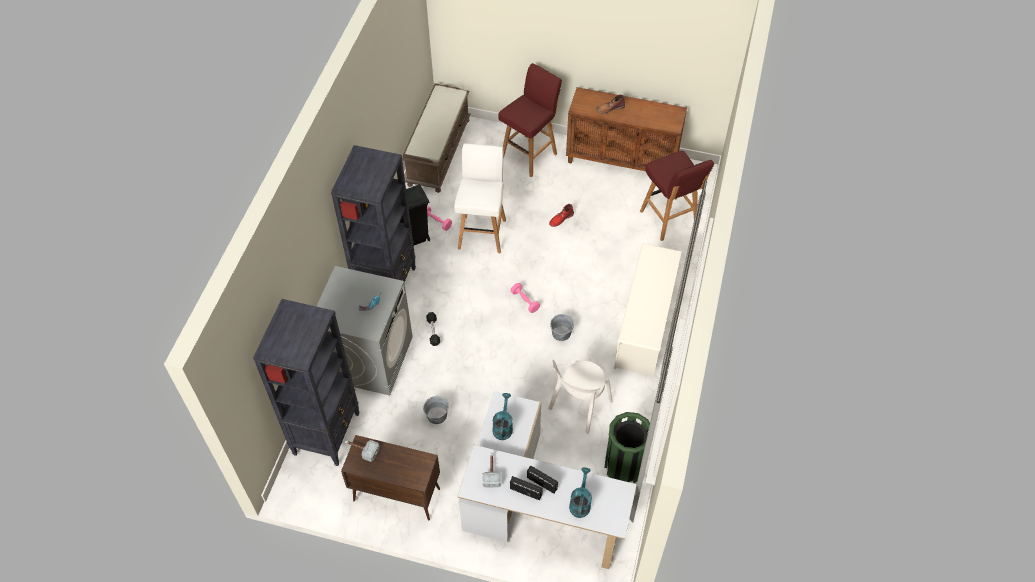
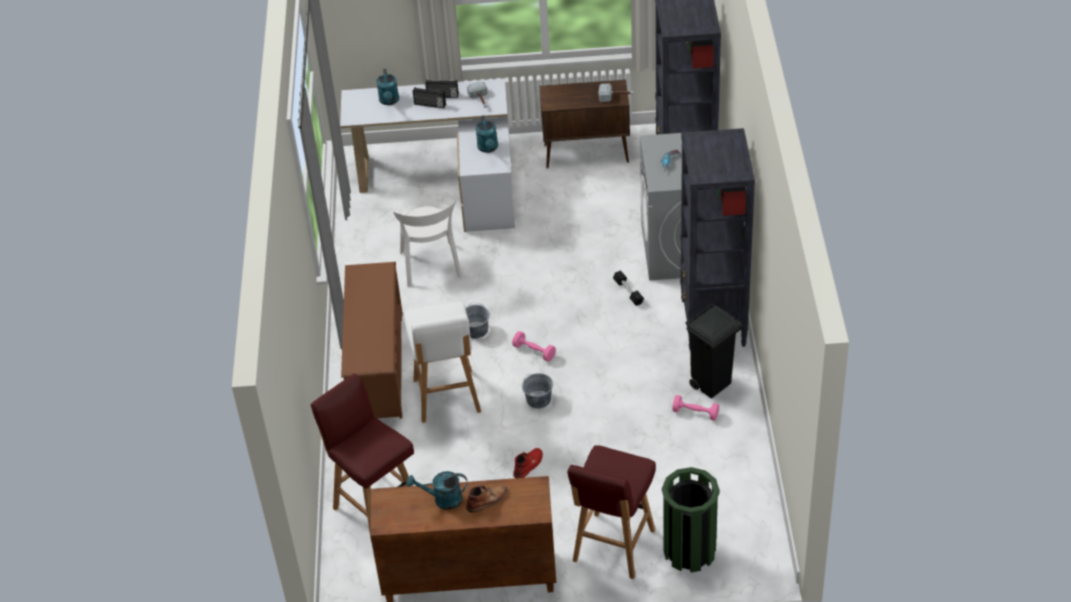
camera: 165 degrees right, 10 degrees down
brown bench [402,83,471,193] -> none
grey bucket [423,396,449,424] -> grey bucket moved to [522,373,553,408]
white stool [454,143,506,253] -> white stool moved to [404,302,481,423]
white chair [548,360,612,434] -> white chair turned 150 degrees clockwise [393,200,462,287]
green trash can [605,412,653,483] -> green trash can moved to [662,467,720,572]
white shoe rack [614,243,682,376] -> brown shoe rack [341,262,403,419]
none -> turquoise watering can [407,471,467,510]

